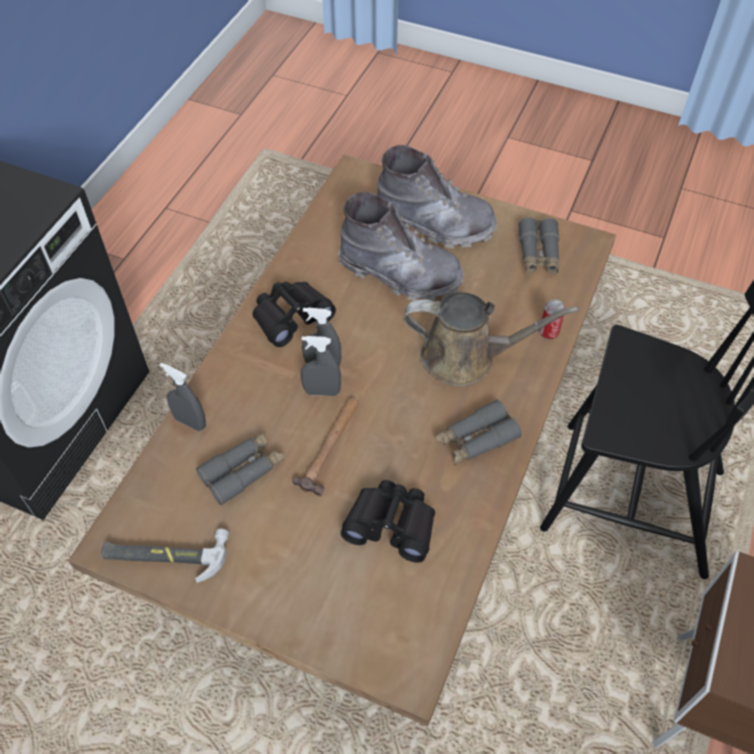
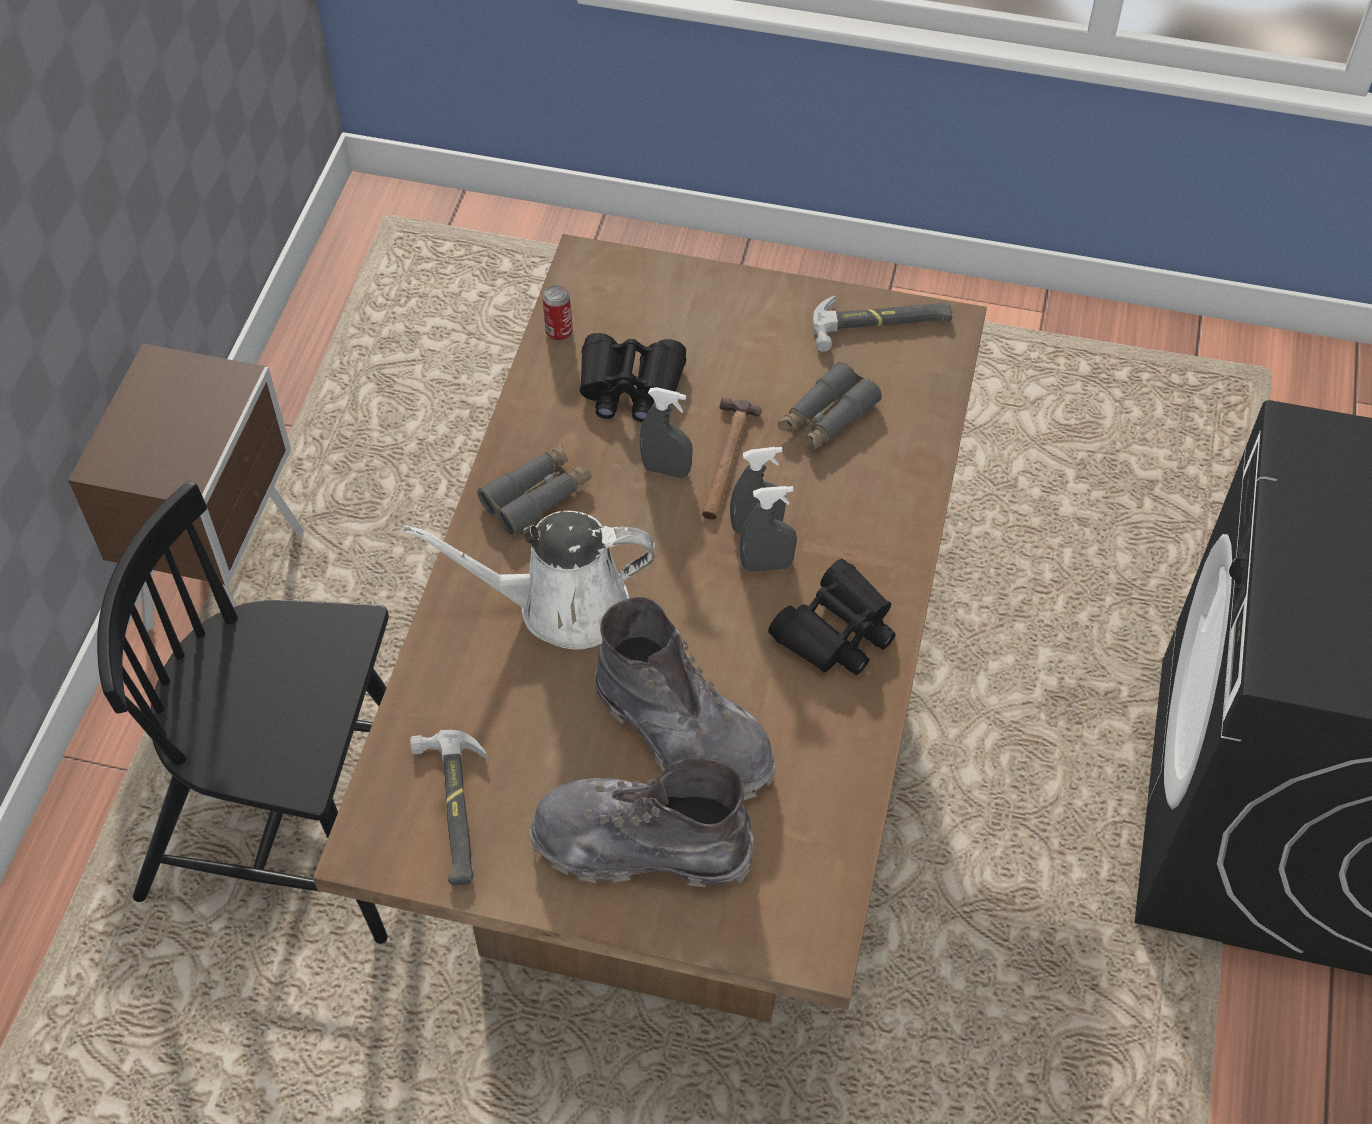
camera: 170 degrees right, 0 degrees up
grey spray bottle [160,363,206,431] -> grey spray bottle moved to [640,387,693,478]
grey boot [338,192,464,301] -> grey boot turned 150 degrees counterclockwise [595,597,776,800]
brown watering can [403,292,579,387] -> white watering can [403,511,655,650]
grey binoculars [518,217,560,275] -> hammer [410,730,487,886]
can [539,300,565,339] -> can moved to [542,285,573,341]

